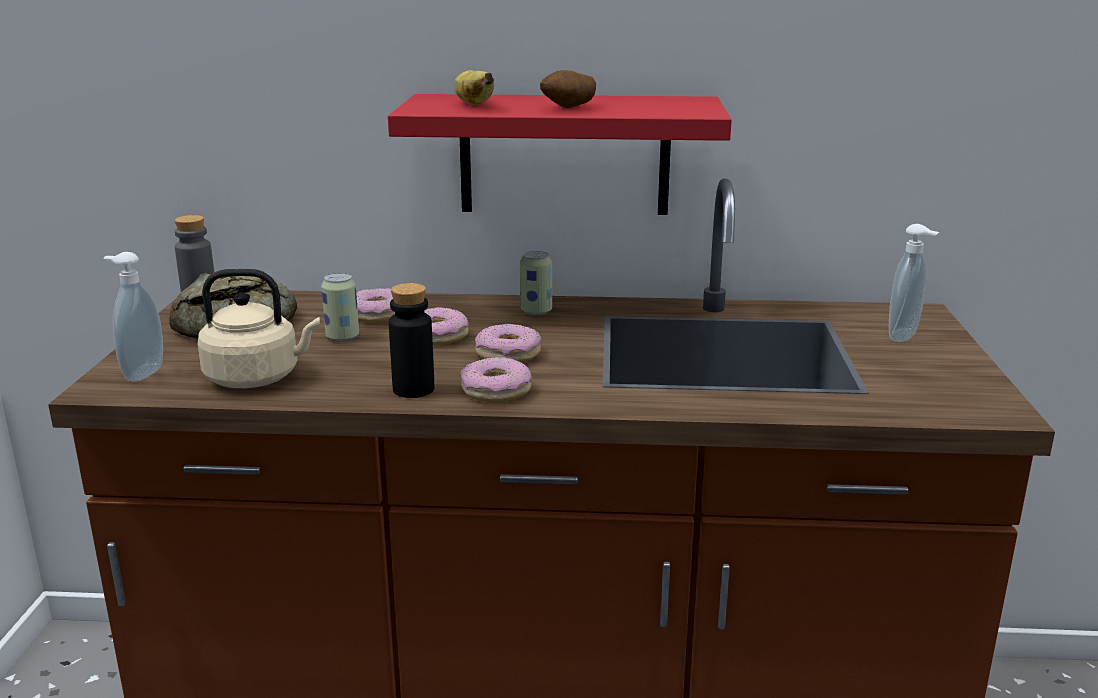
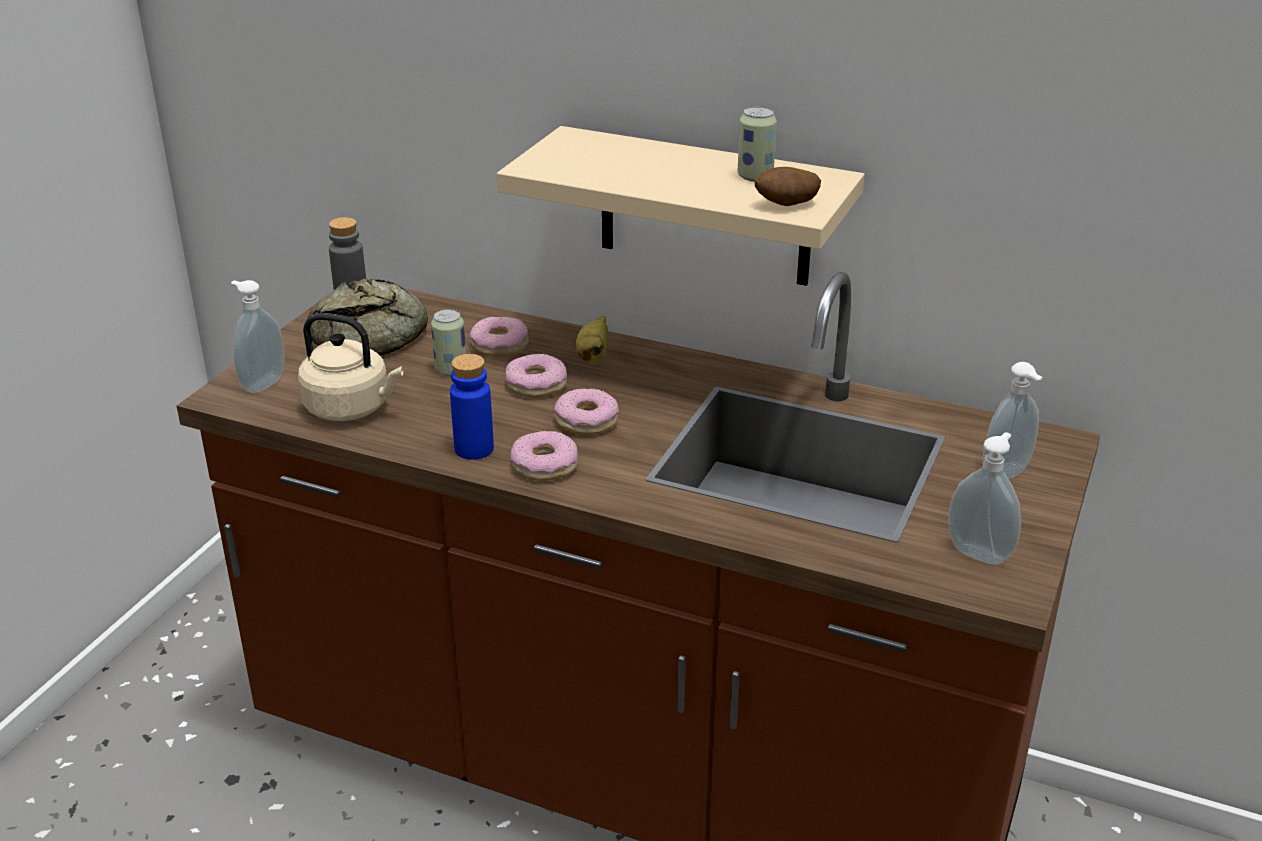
camera: 20 degrees right, 10 degrees up
red shelf [388,94,732,215] -> beige shelf [497,126,865,286]
black bottle [389,283,434,398] -> blue bottle [450,354,494,460]
banana [454,70,494,105] -> banana moved to [576,316,609,365]
can [520,251,552,315] -> can moved to [738,107,777,182]
potato [540,70,596,108] -> potato moved to [755,167,821,206]
none -> soap dispenser [948,432,1021,564]

